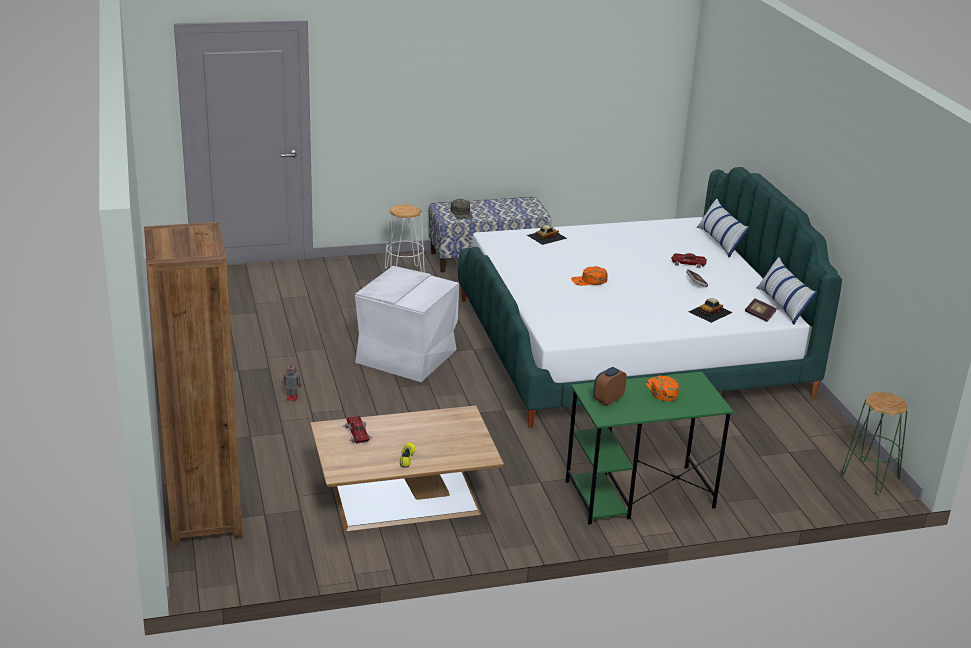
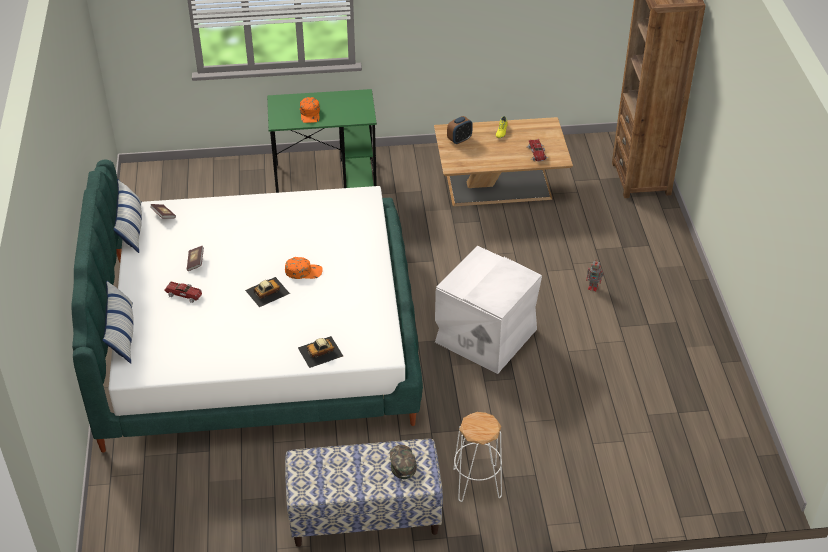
camera: 170 degrees left, 15 degrees up
alarm clock [593,367,627,406] -> alarm clock moved to [447,116,473,144]
toy car [688,298,733,323] -> toy car moved to [245,277,290,307]
green stool [841,392,908,495] -> none

